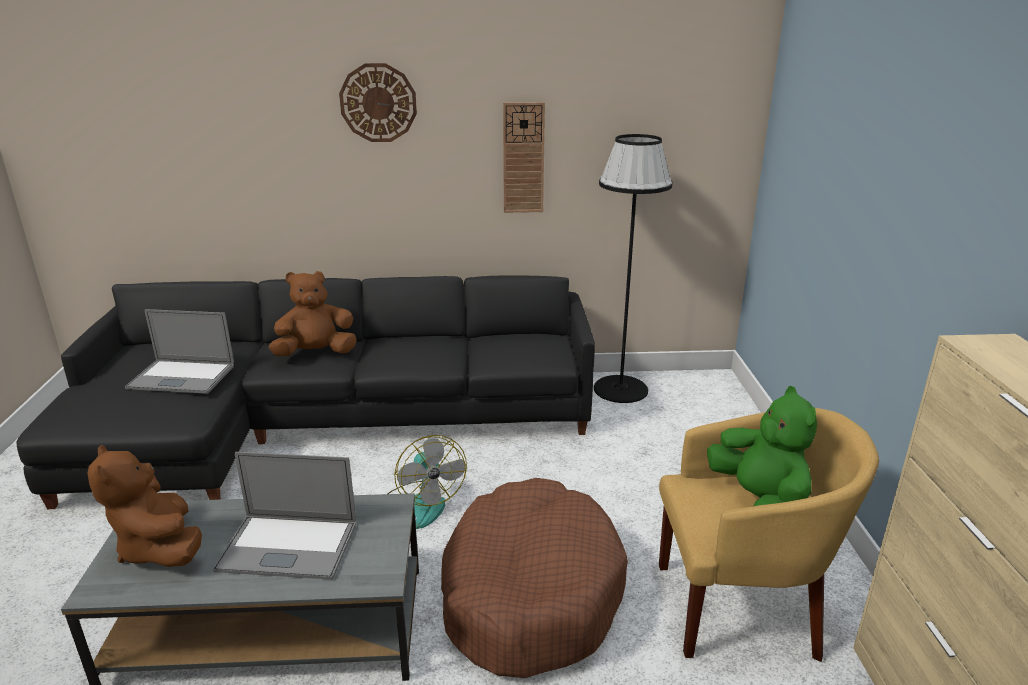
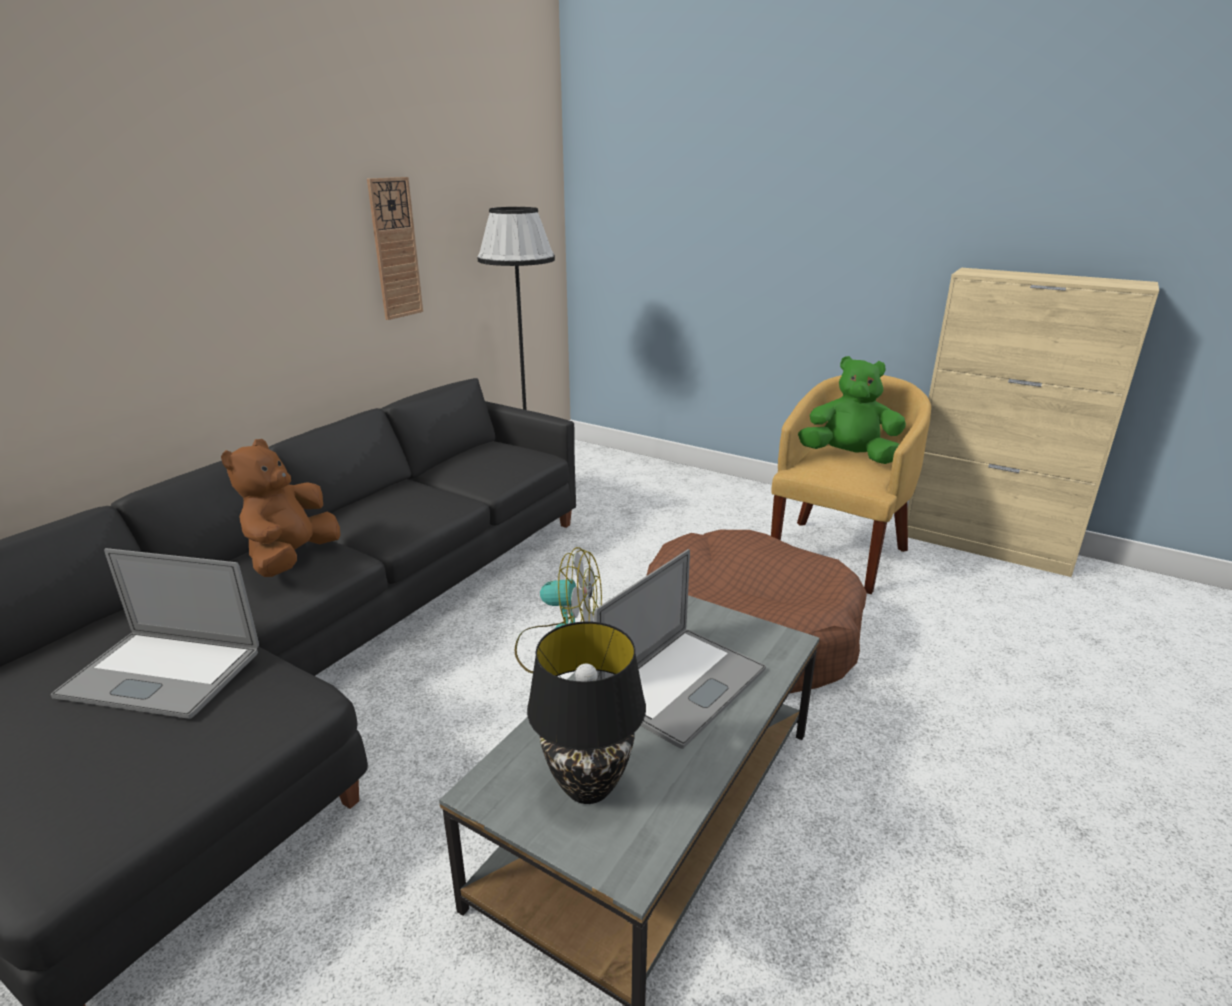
camera: 55 degrees left, 0 degrees up
brown plush toy [87,445,202,567] -> black table lamp [527,621,646,804]
laptop [125,309,234,394] -> laptop turned 60 degrees clockwise [51,548,259,719]
wall clock [339,63,417,142] -> none

